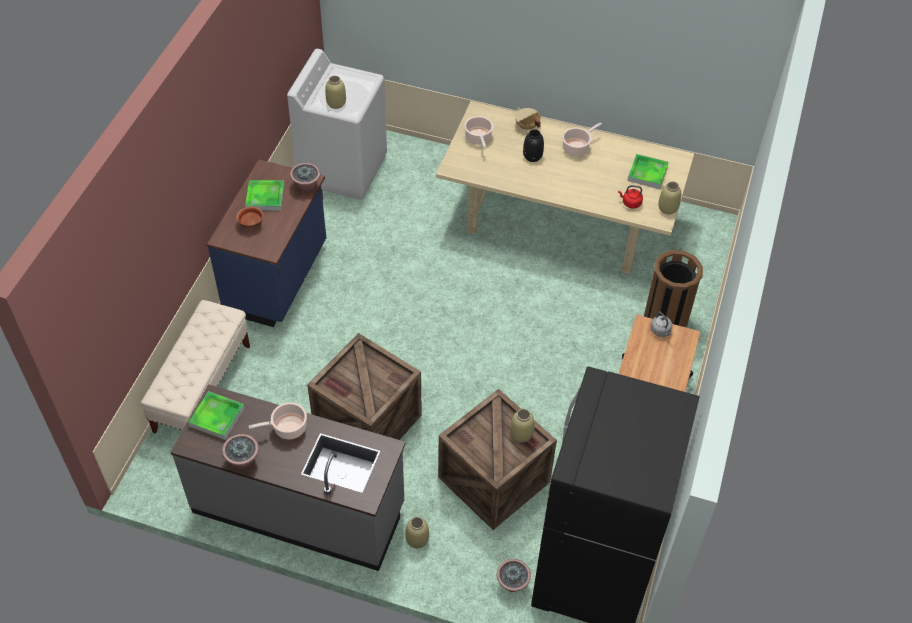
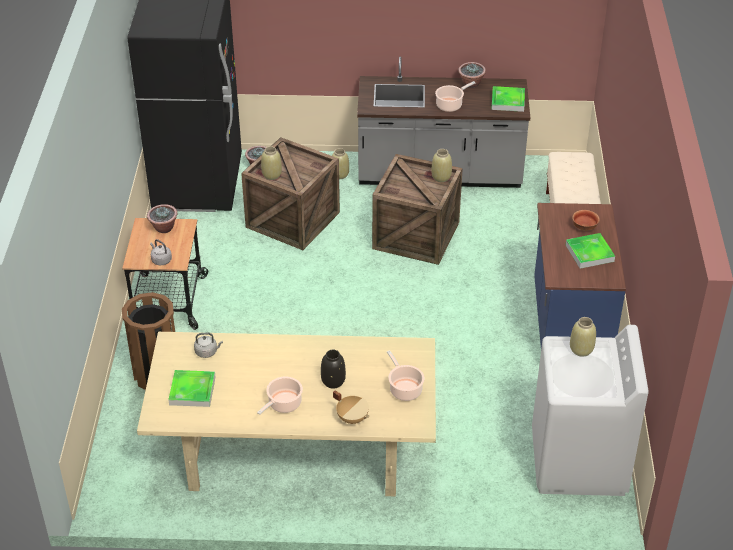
camera: 165 degrees right, 10 degrees down
potted plant [290,163,320,192] -> potted plant moved to [147,204,178,233]
red kettle [618,185,643,209] -> grey kettle [194,333,223,358]
beige vase [658,181,681,215] -> beige vase moved to [432,149,452,182]

